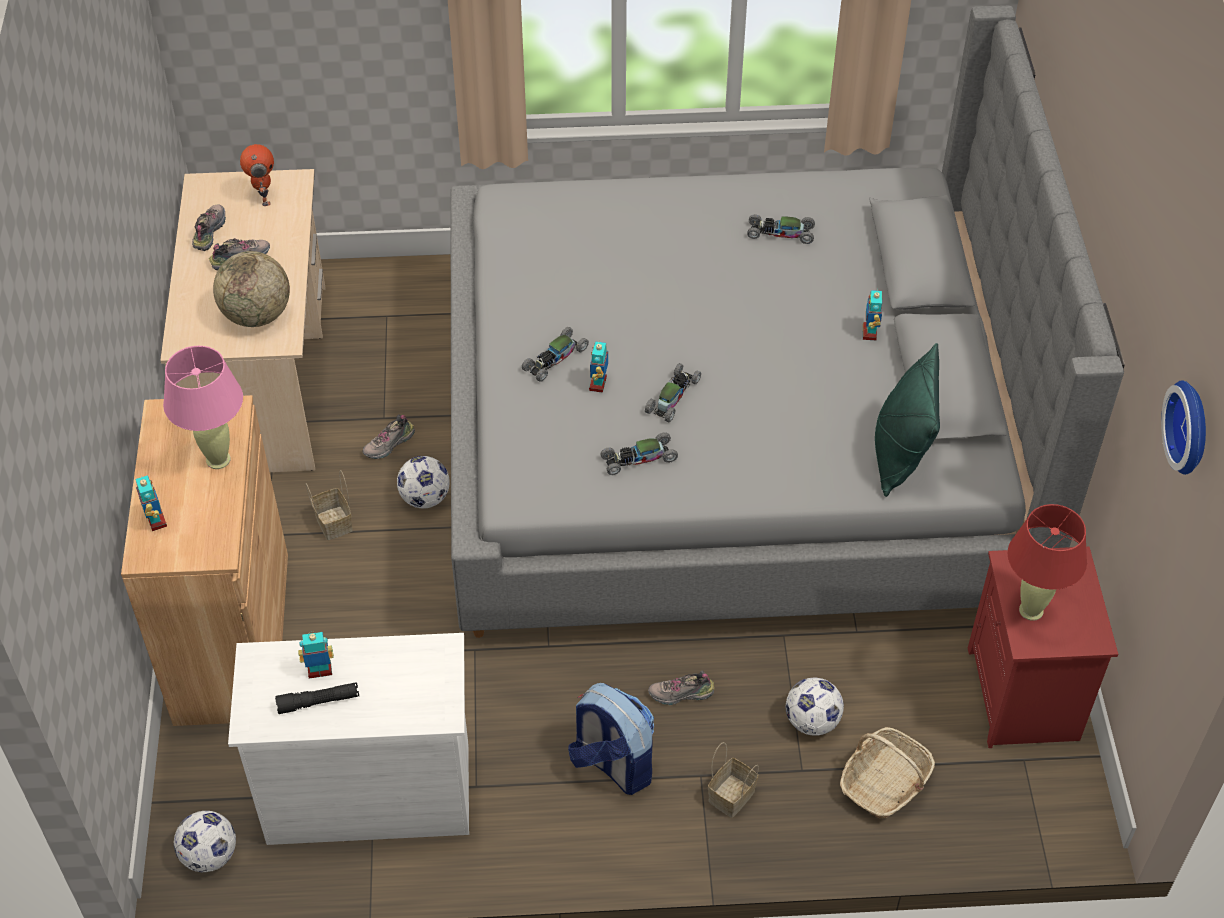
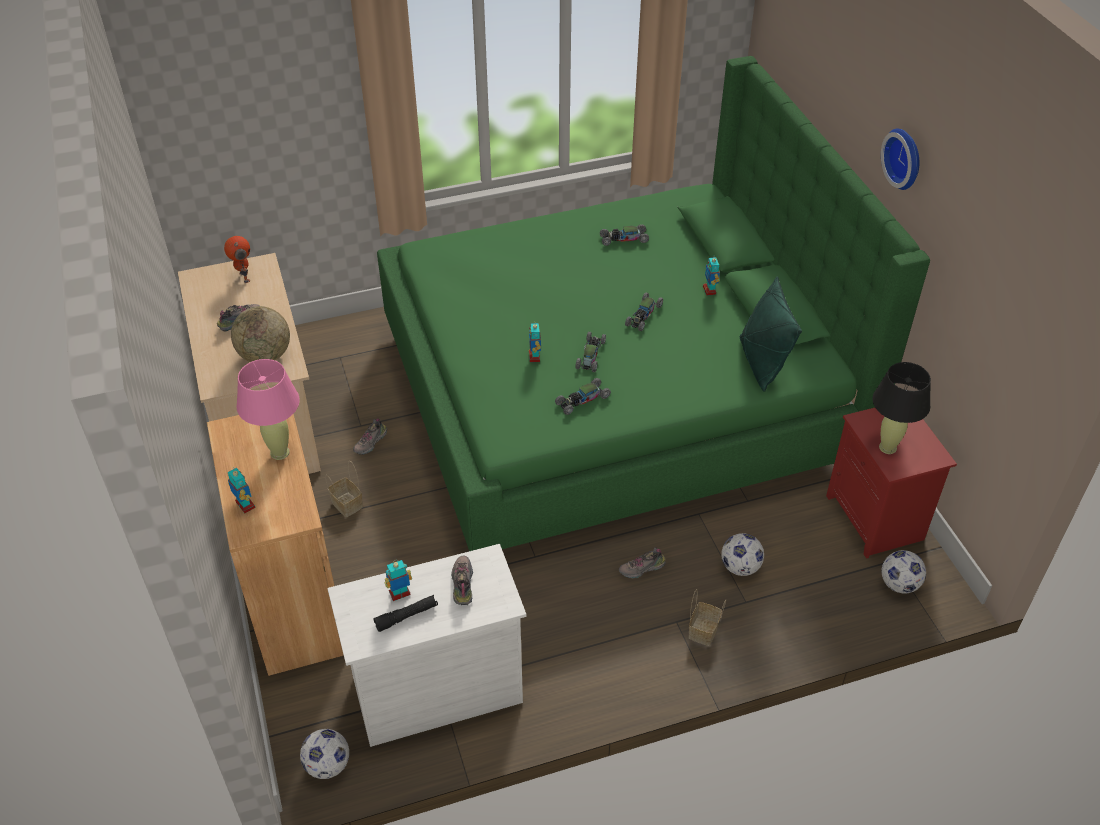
camera: 15 degrees left, 5 degrees down
shoe [192,205,226,251] -> shoe moved to [451,556,473,605]
football [397,456,450,508] -> football moved to [881,550,926,593]
grey bed [450,5,1125,638] -> green bed [377,56,930,551]
toy car [522,327,589,382] -> toy car moved to [625,292,663,331]
backpack [568,683,654,795] -> none
basket [840,727,935,819] -> none
red table lamp [1008,504,1087,621] -> black table lamp [873,362,931,454]
wall clock [1161,380,1206,475] -> wall clock moved to [881,128,919,190]

